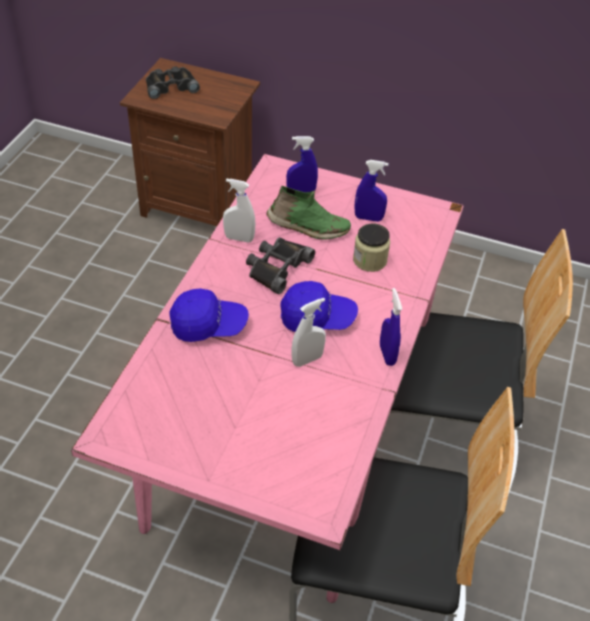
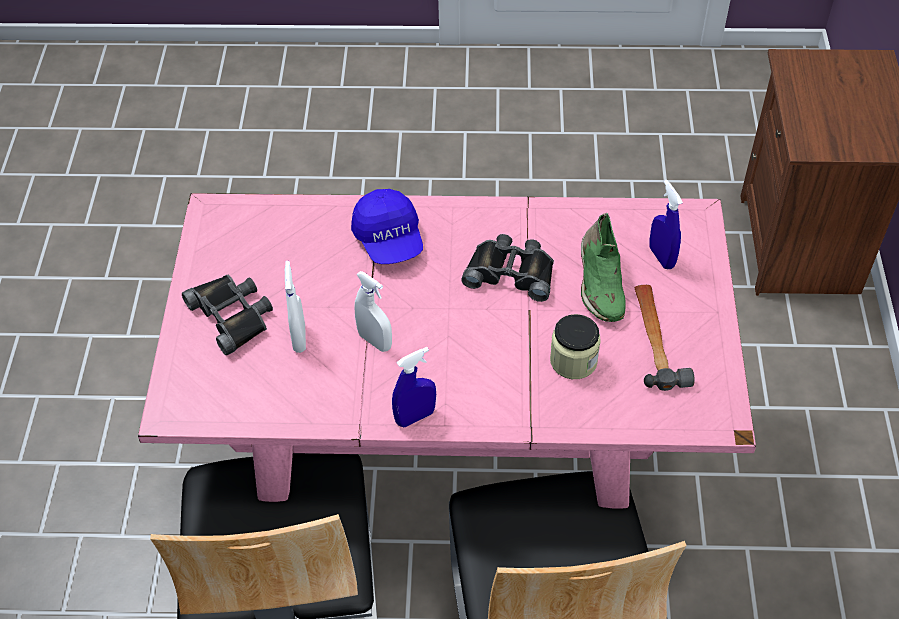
camera: 75 degrees right, 5 degrees up
black binoculars [146,67,200,99] -> black binoculars moved to [182,275,273,355]
white spray bottle [223,179,255,243] -> white spray bottle moved to [285,261,306,353]
blue cap [280,281,358,332] -> none
blue spray bottle [354,160,389,222] -> hammer [635,285,695,391]

